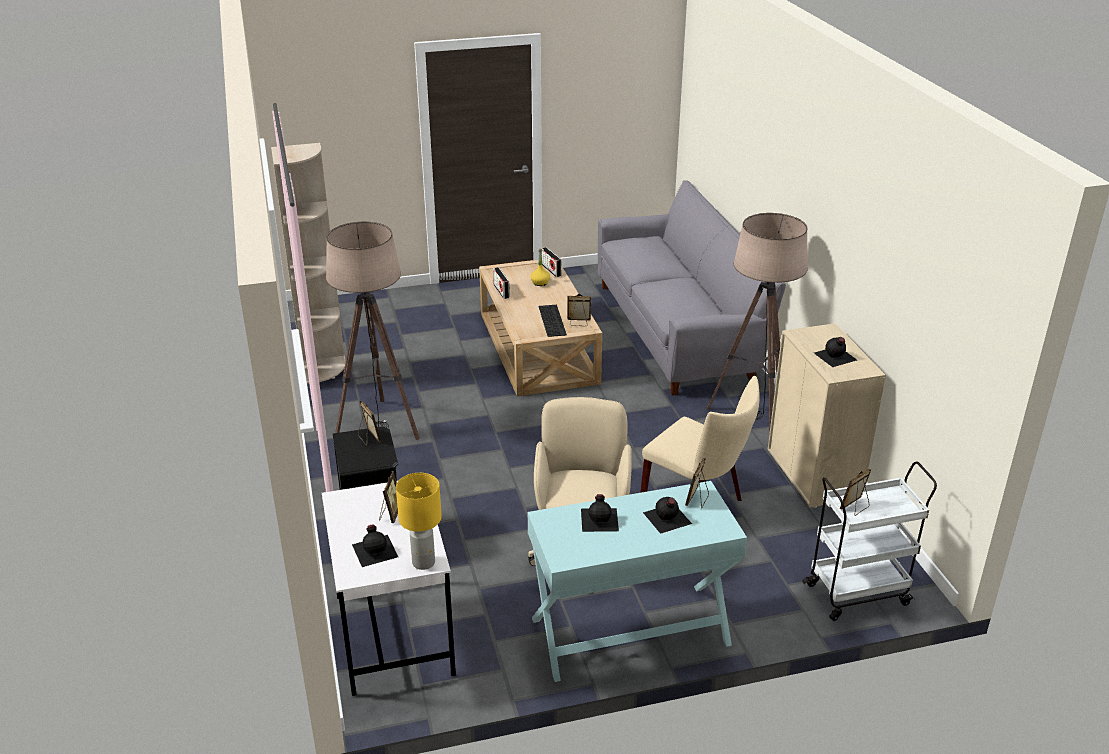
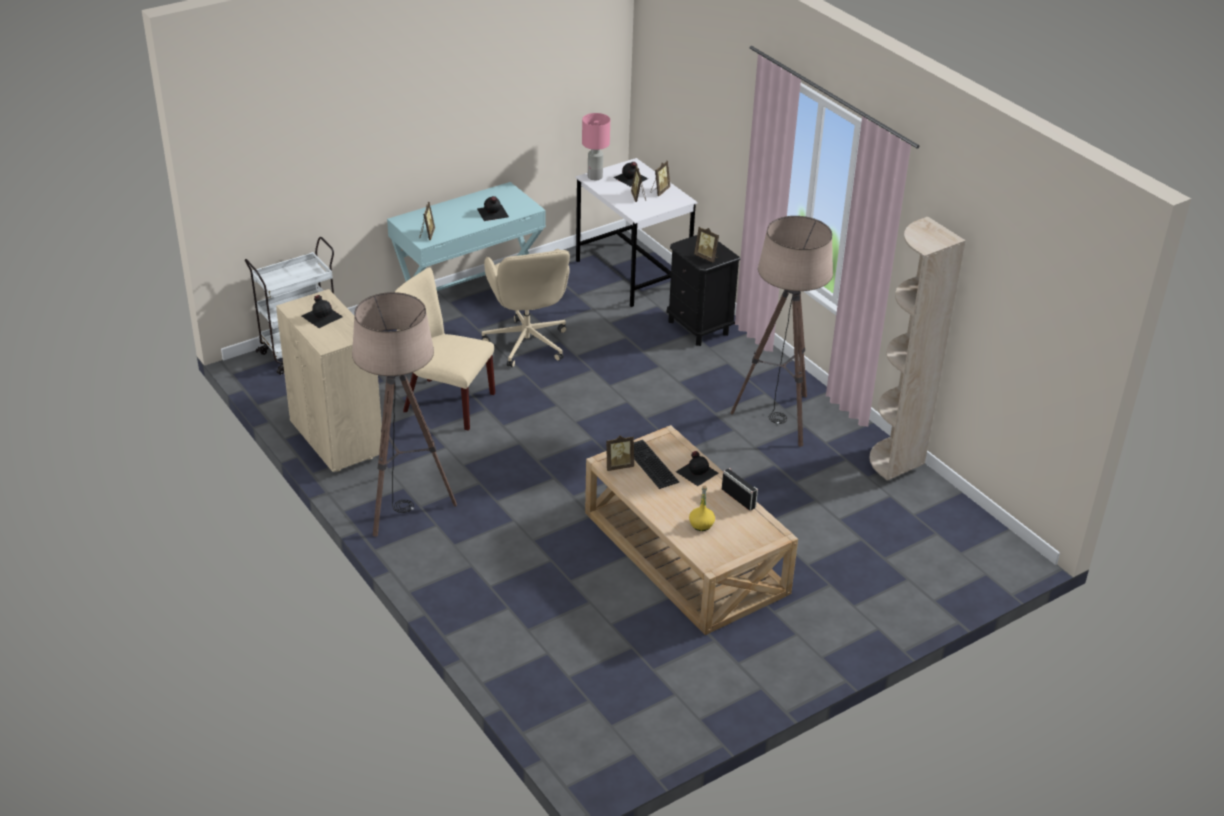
camera: 160 degrees right, 5 degrees up
yellow table lamp [396,473,442,570] -> pink table lamp [582,113,610,180]
radio [541,247,562,277] -> none
grey sofa [598,180,786,396] -> none
black bottle [643,497,692,534] -> black bottle moved to [676,451,718,486]
picture frame [840,468,871,516] -> picture frame moved to [650,161,670,196]

